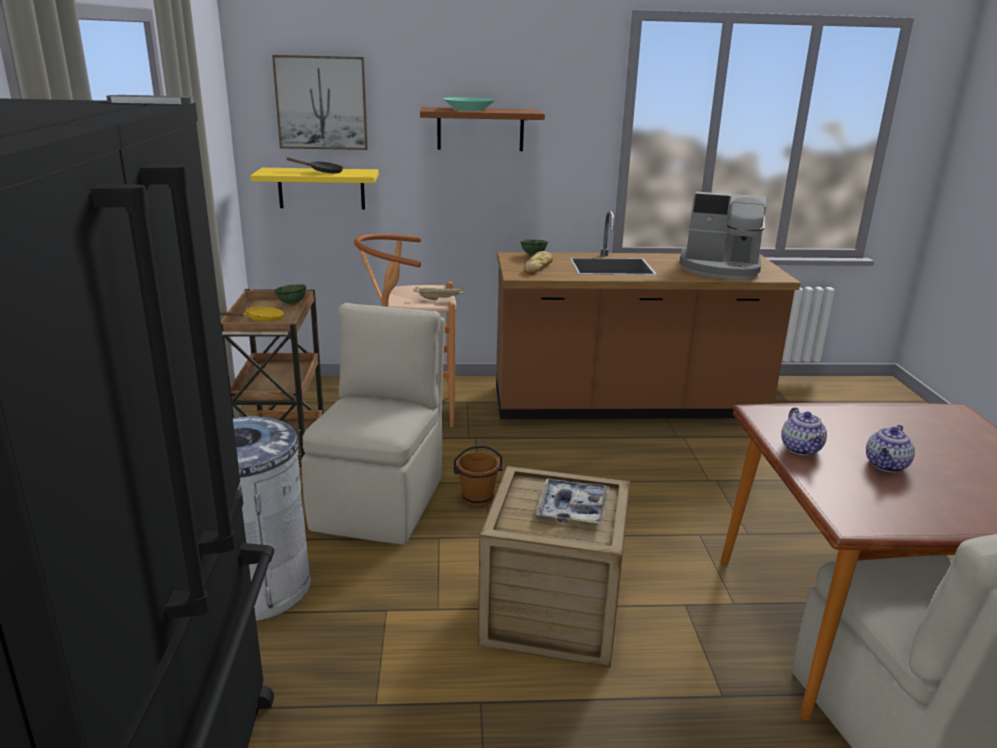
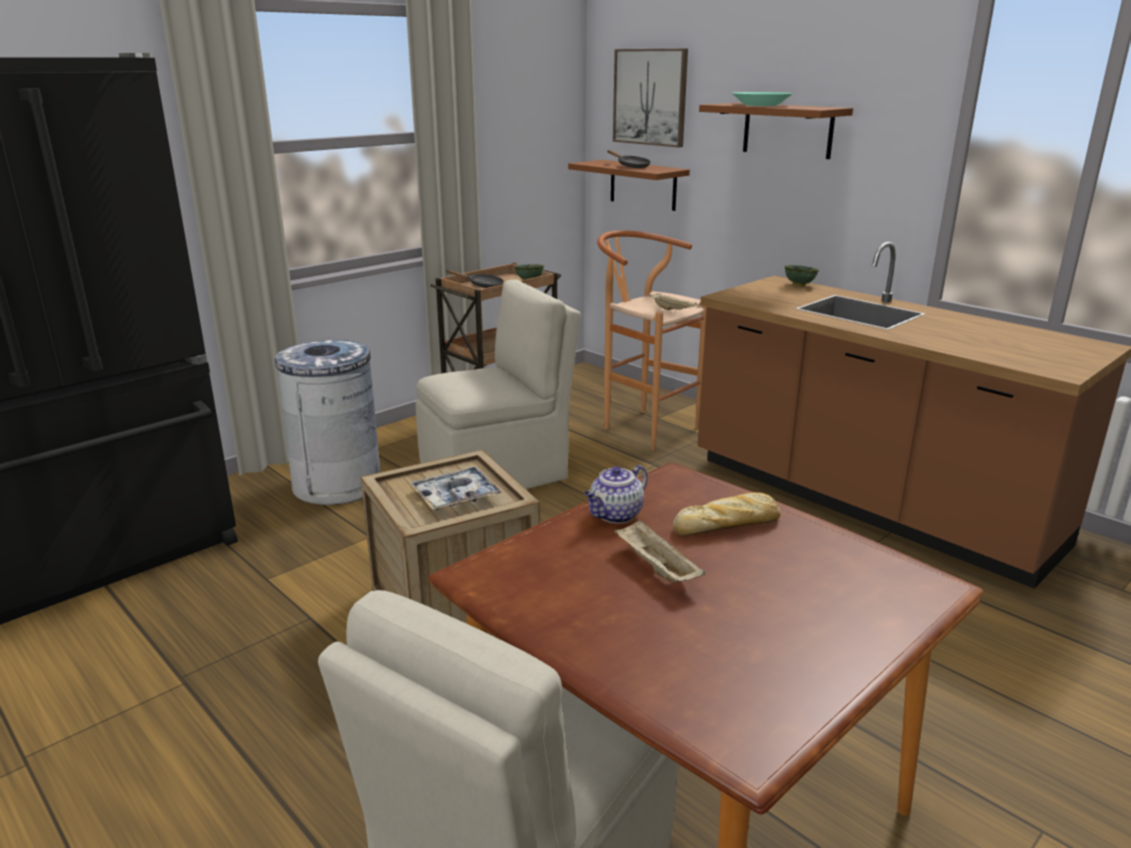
camera: 50 degrees right, 0 degrees up
yellow frying pan [220,306,285,321] -> black frying pan [447,270,504,288]
yellow shelf [250,168,379,209] -> brown shelf [568,160,690,211]
brown bucket [454,446,503,507] -> none
bread [524,251,553,274] -> bread moved to [673,492,781,536]
coffee machine [679,192,766,280] -> none
teapot [866,425,915,472] -> beige tray [614,520,706,582]

